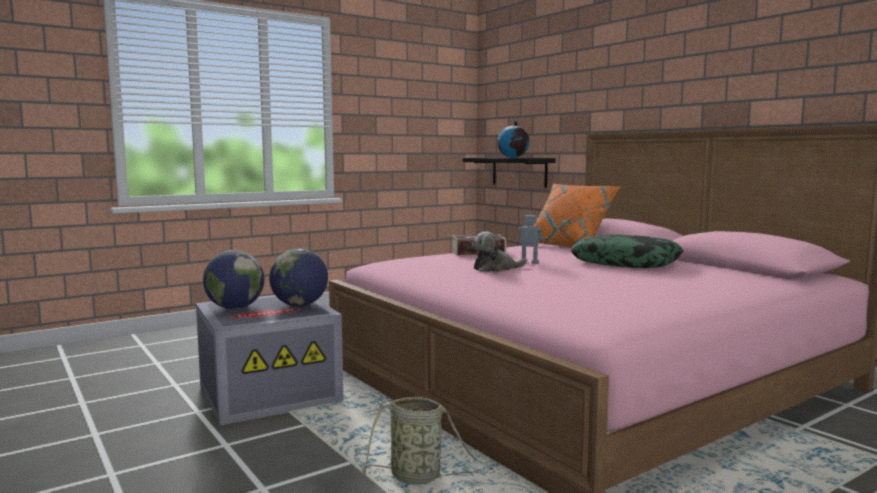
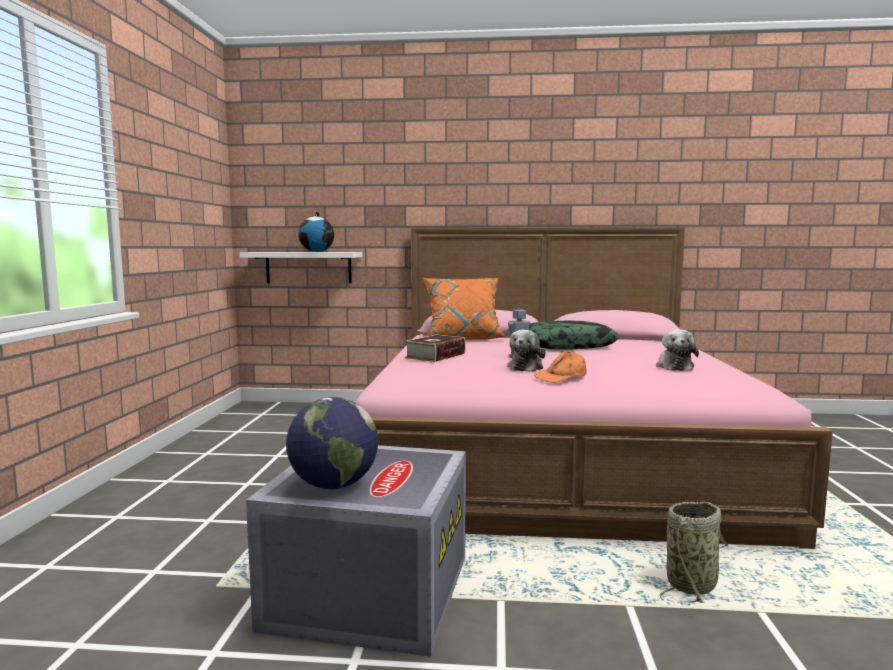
camera: 50 degrees left, 0 degrees up
globe [269,248,328,306] -> none
black shelf [463,158,556,188] -> white shelf [240,252,362,283]
none -> orange cap [534,351,587,383]
none -> plush toy [656,329,699,371]

